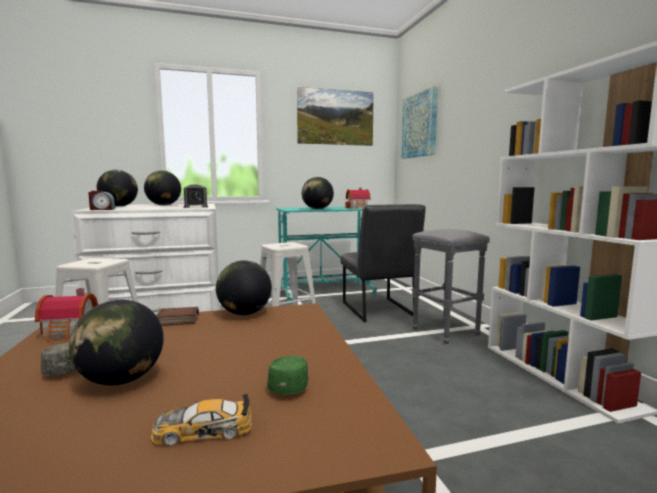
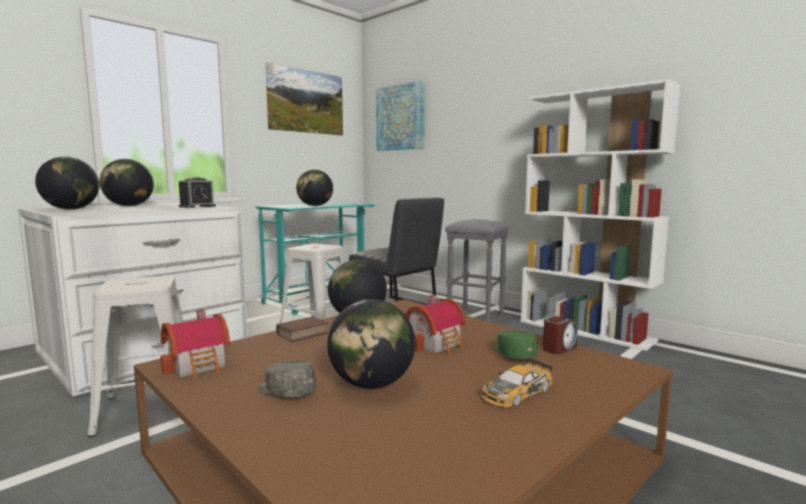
camera: 30 degrees left, 0 degrees up
alarm clock [88,191,115,210] -> alarm clock moved to [543,316,578,354]
toy house [346,188,371,209] -> toy house moved to [405,294,466,354]

